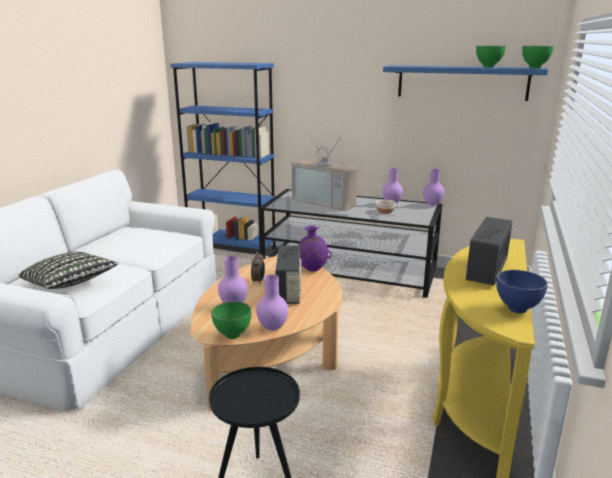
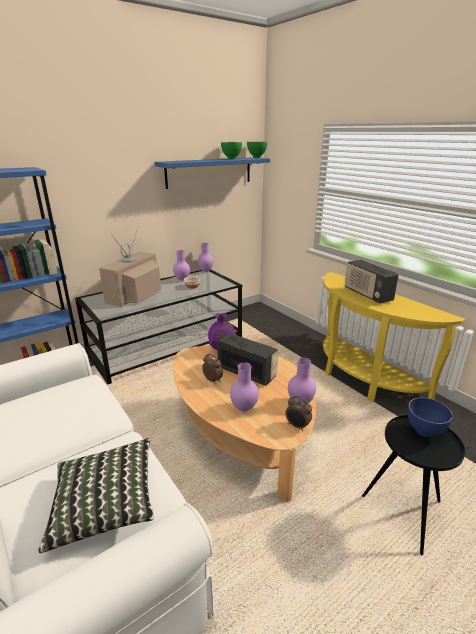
camera: 55 degrees left, 5 degrees up
green bowl [211,301,251,339] -> alarm clock [285,396,312,431]
television [292,130,358,211] -> television turned 135 degrees clockwise [99,228,161,307]
blue bowl [496,270,548,313] -> blue bowl moved to [407,397,453,437]

